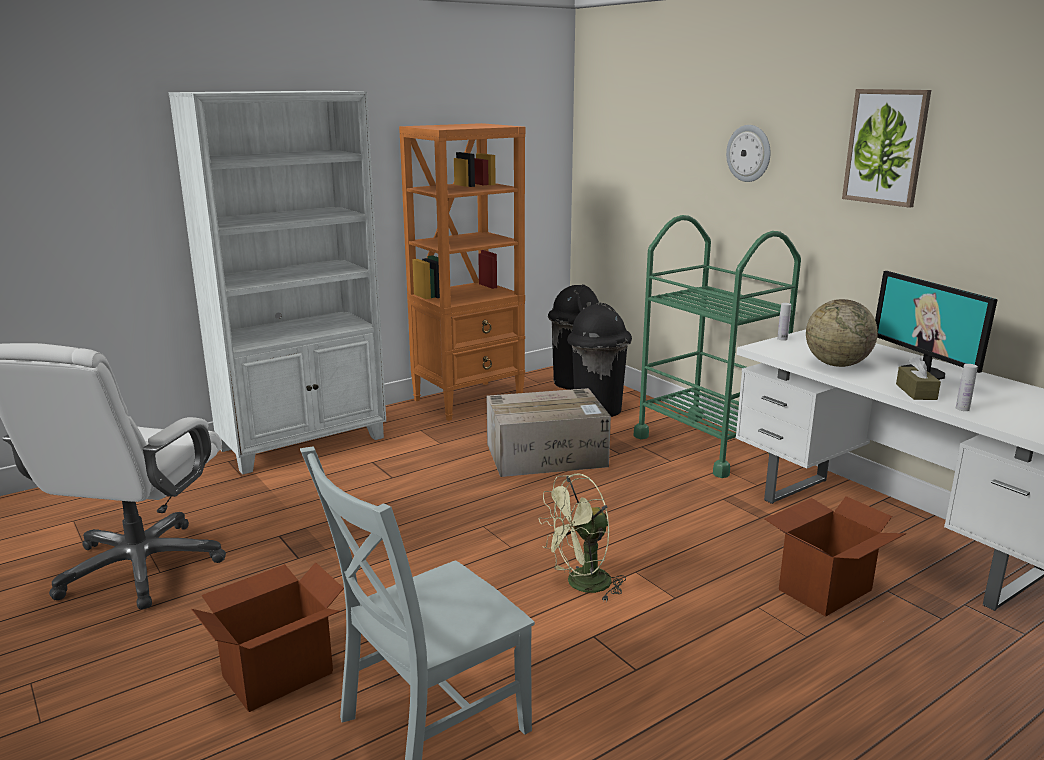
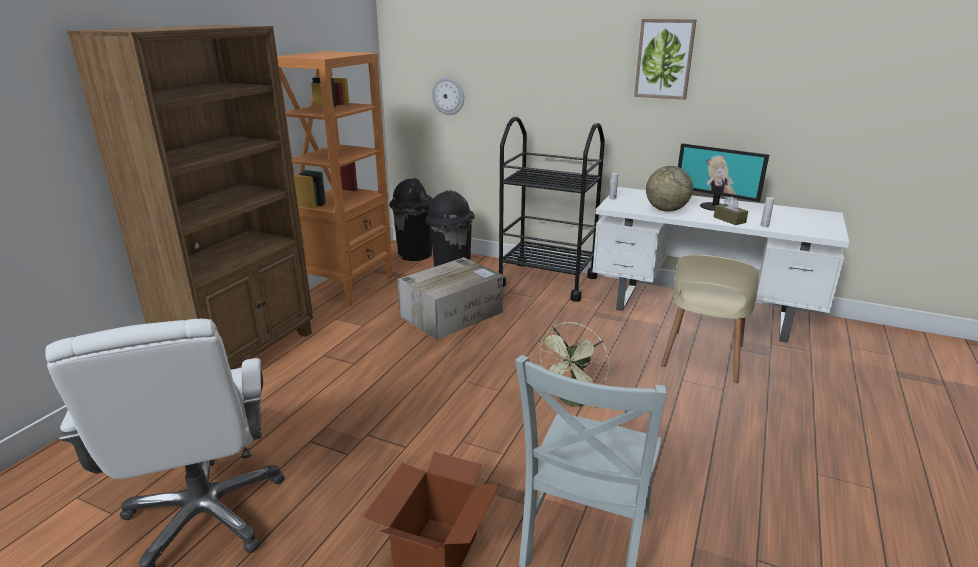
camera: 30 degrees left, 5 degrees up
white bookcase [168,91,386,475] -> brown bookcase [67,25,313,370]
green cart [634,215,801,478] -> black cart [499,117,605,302]
wall clock [726,125,770,182] -> wall clock moved to [432,77,464,115]
cardboard box [764,496,906,617] -> beige chair [661,255,759,383]

